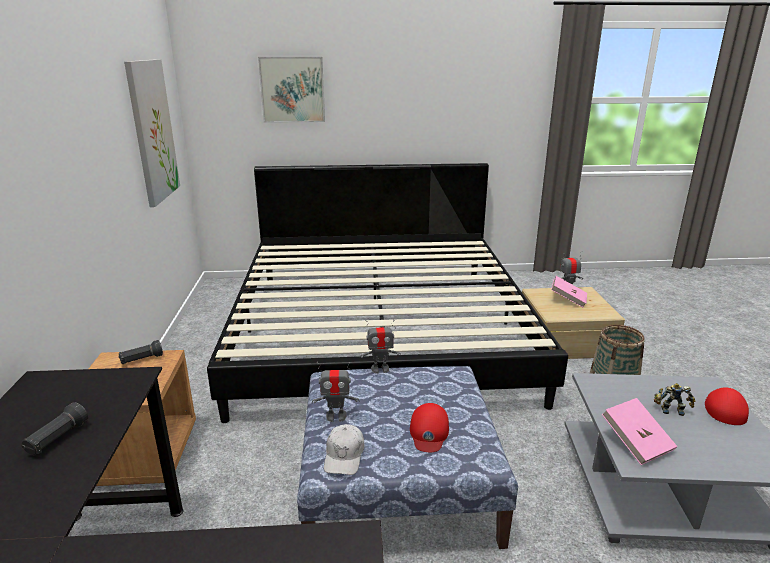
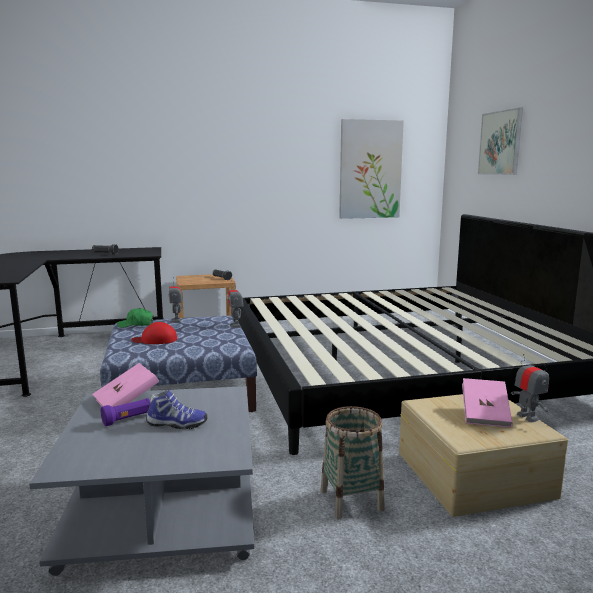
camera: 80 degrees right, 10 degrees down
white cap [324,424,364,475] -> green cap [117,308,153,328]
toy robot [654,383,695,416] -> shoe [146,390,208,429]
red cap [705,387,749,425] -> none
none -> purple flashlight [101,398,150,426]

